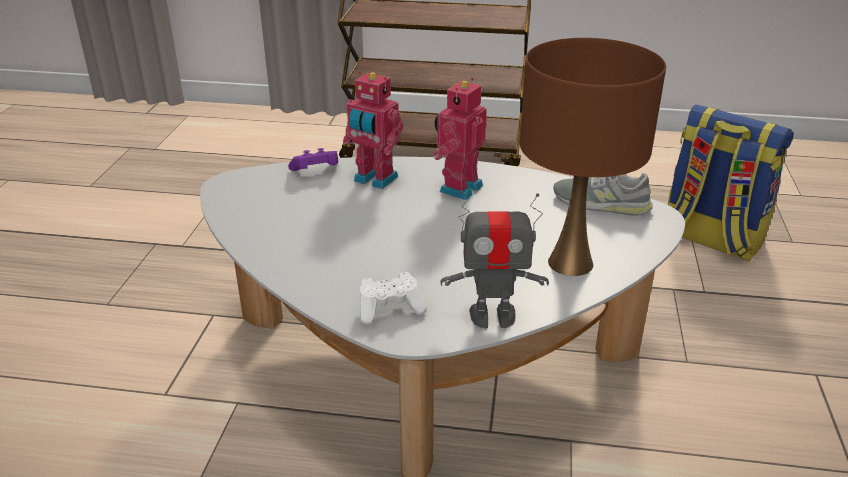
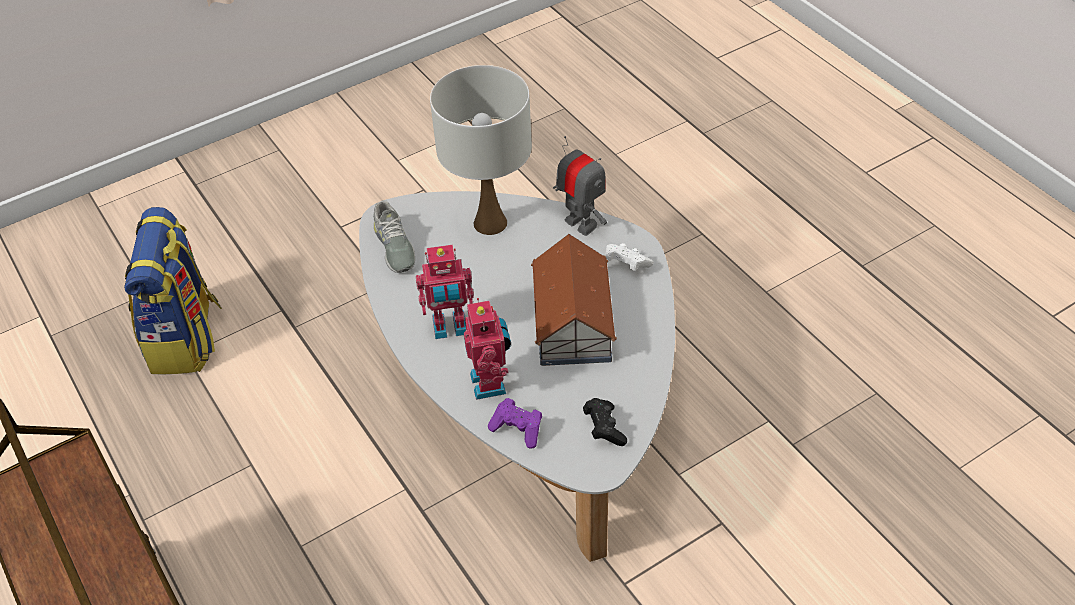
camera: 130 degrees left, 15 degrees up
brown table lamp [520,38,666,276] -> white table lamp [430,65,532,235]
none -> toy house [531,234,617,366]
none -> black game controller [583,398,627,446]

